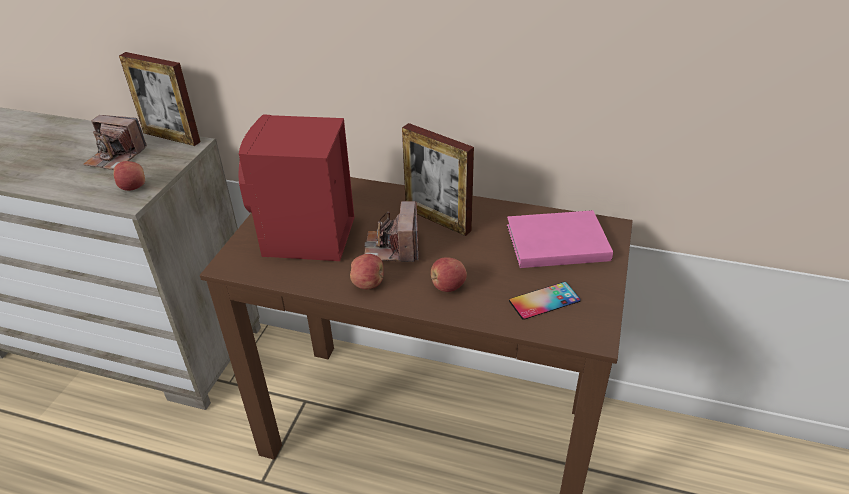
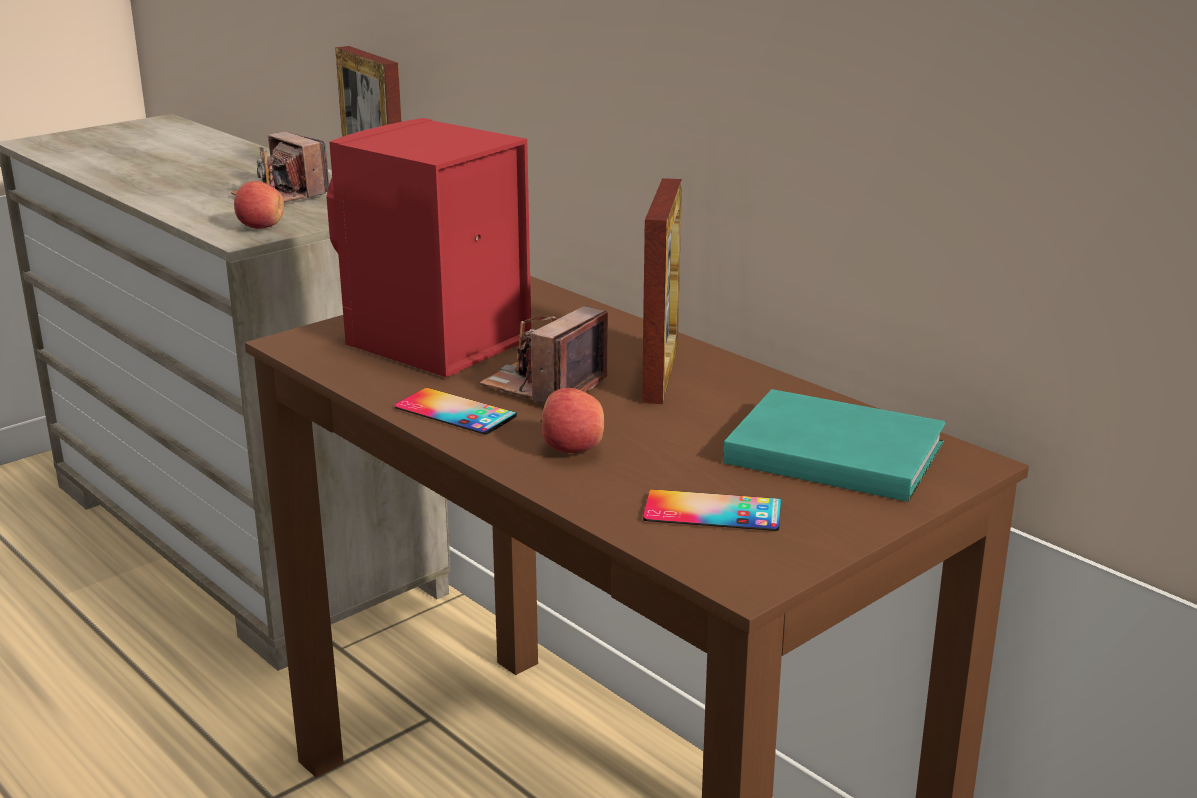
camera: 30 degrees right, 15 degrees down
apple [350,254,384,289] -> phone [395,388,517,435]
picture frame [402,123,474,236] -> picture frame turned 150 degrees counterclockwise [642,178,682,404]
pink book [507,210,613,268] -> turquoise book [723,389,946,502]

